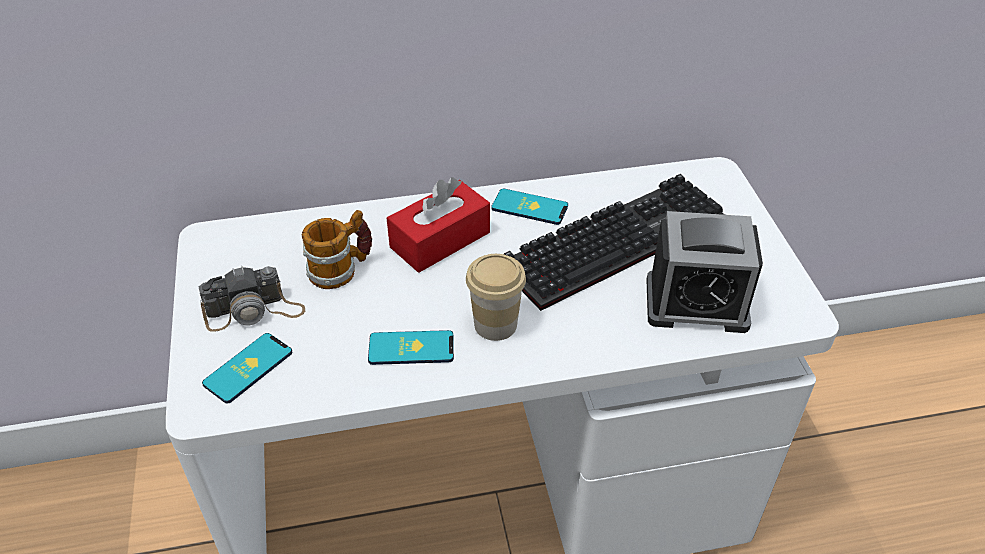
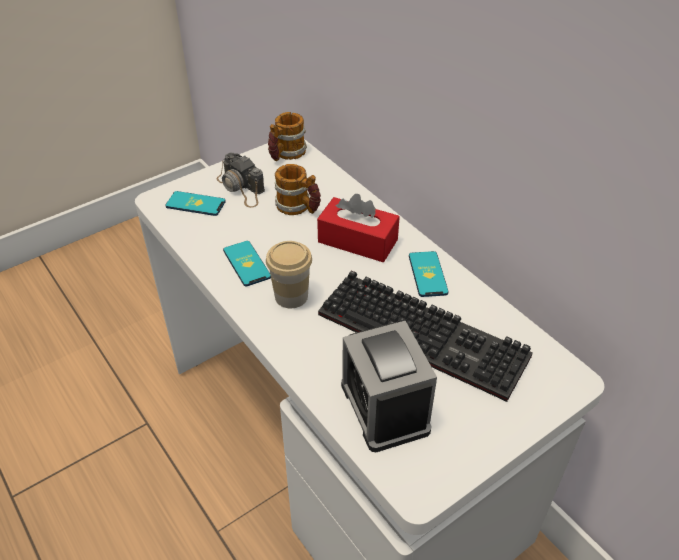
camera: 65 degrees right, 0 degrees up
none -> mug [268,112,307,161]

